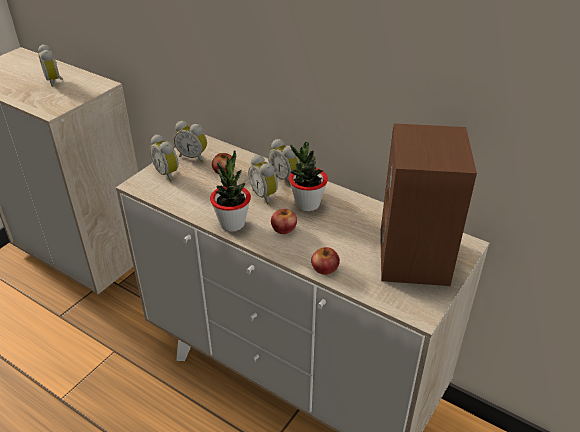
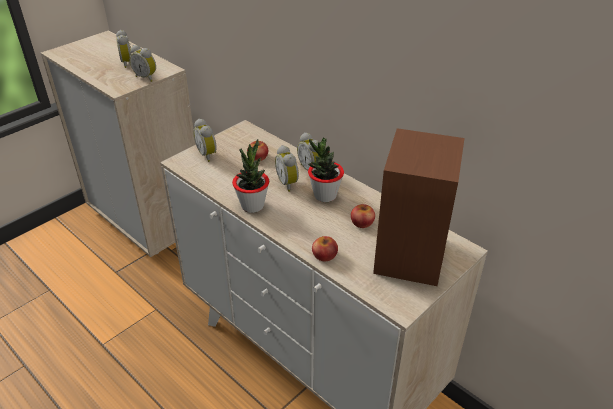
camera: 10 degrees right, 0 degrees up
alarm clock [174,121,207,162] -> alarm clock moved to [130,45,156,82]
apple [271,209,297,234] -> apple moved to [351,204,375,228]

